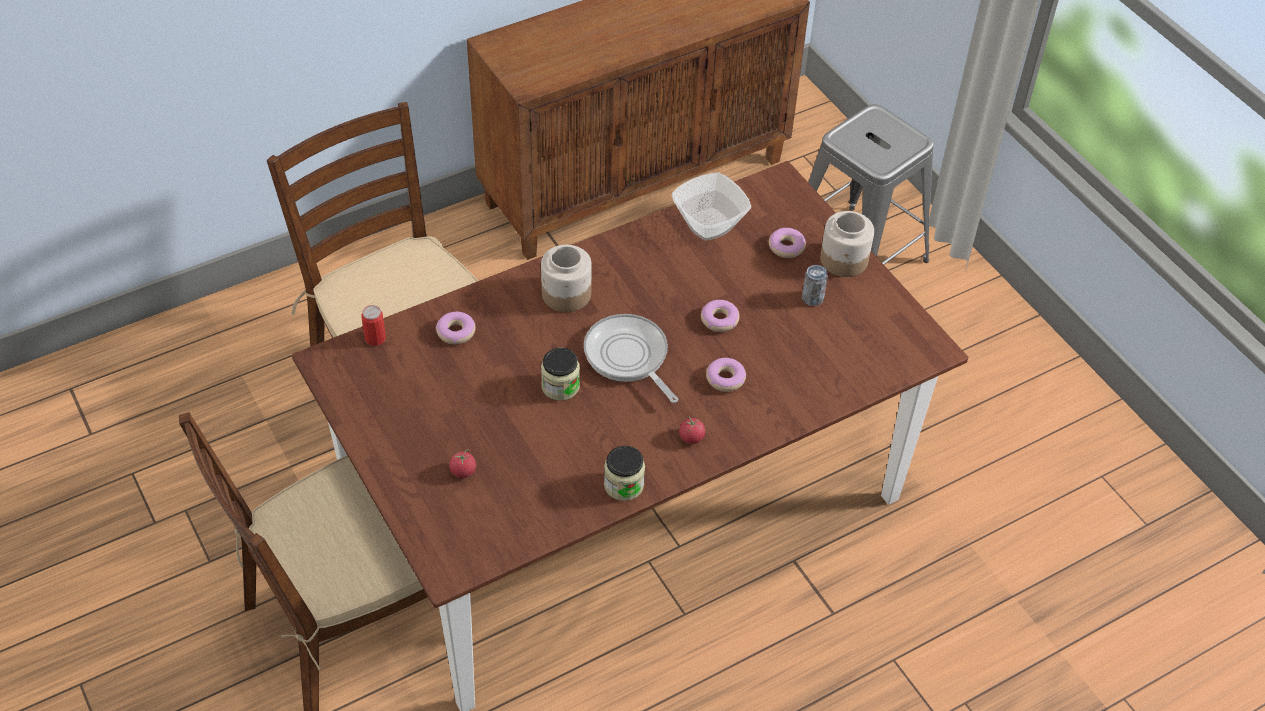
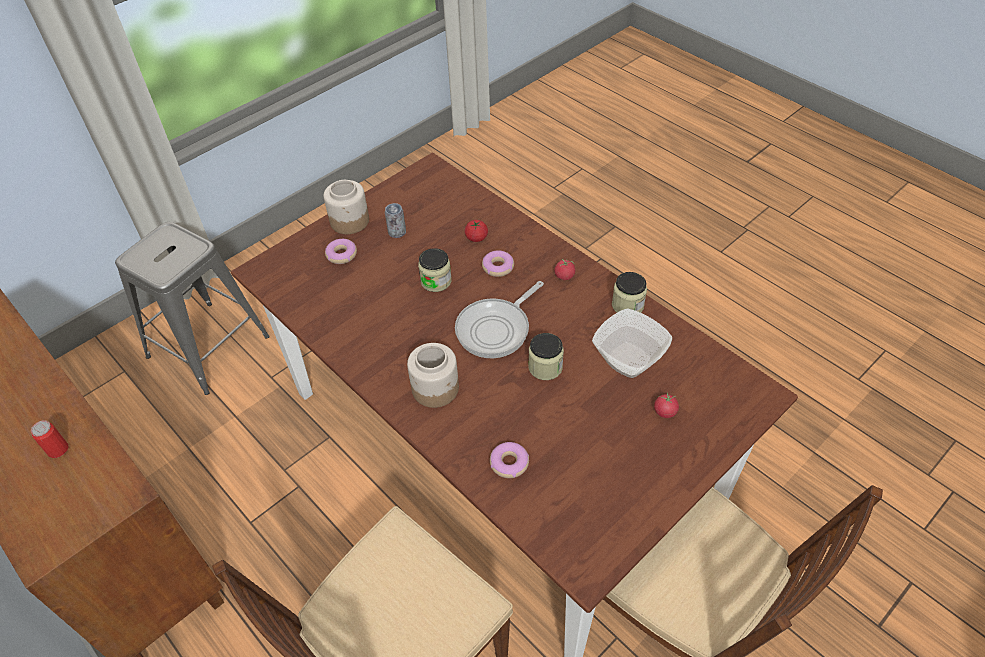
camera: 100 degrees left, 0 degrees up
can [361,305,386,346] -> can moved to [31,420,68,458]
bowl [672,172,751,240] -> bowl moved to [592,309,672,378]
donut [701,300,740,332] -> jar [418,248,452,292]
none -> tomato [465,220,488,242]

